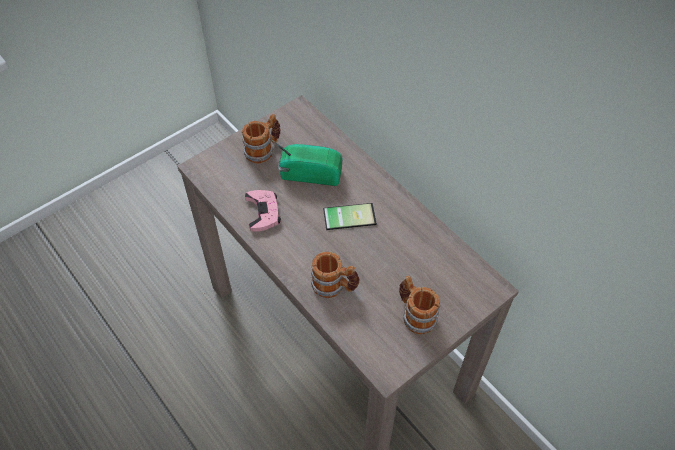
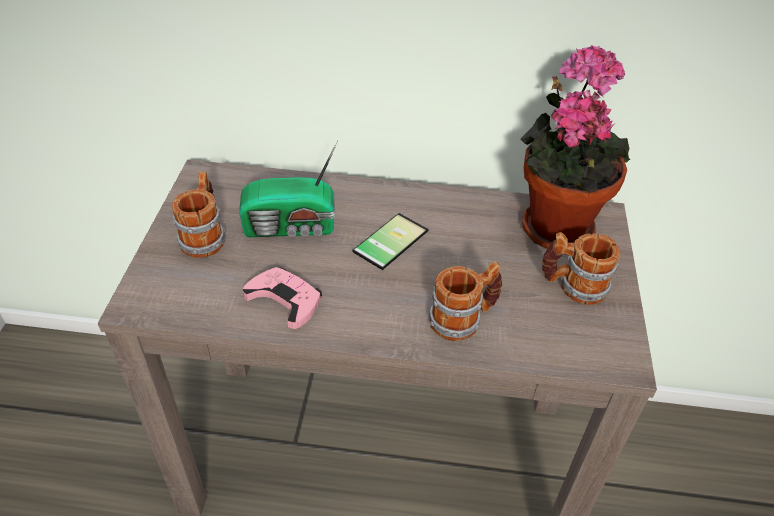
camera: 45 degrees left, 10 degrees down
radio [271,139,343,186] -> radio turned 150 degrees counterclockwise [239,141,338,237]
none -> potted plant [520,45,630,249]

